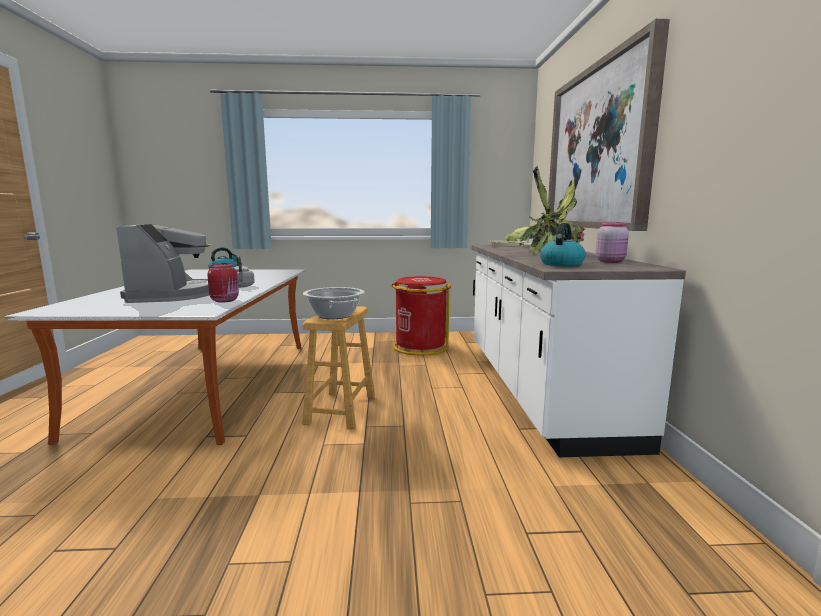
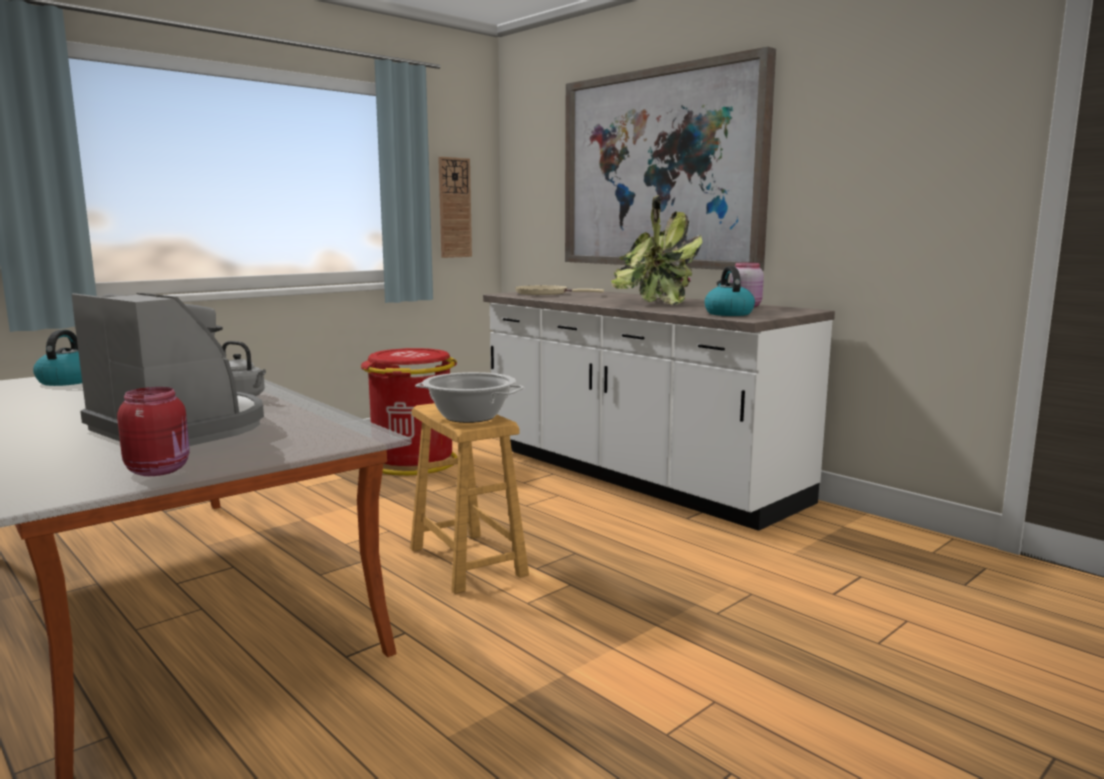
camera: 40 degrees left, 0 degrees up
red jar [207,263,239,303] -> red jar moved to [117,387,190,476]
none -> wall clock [438,157,472,258]

